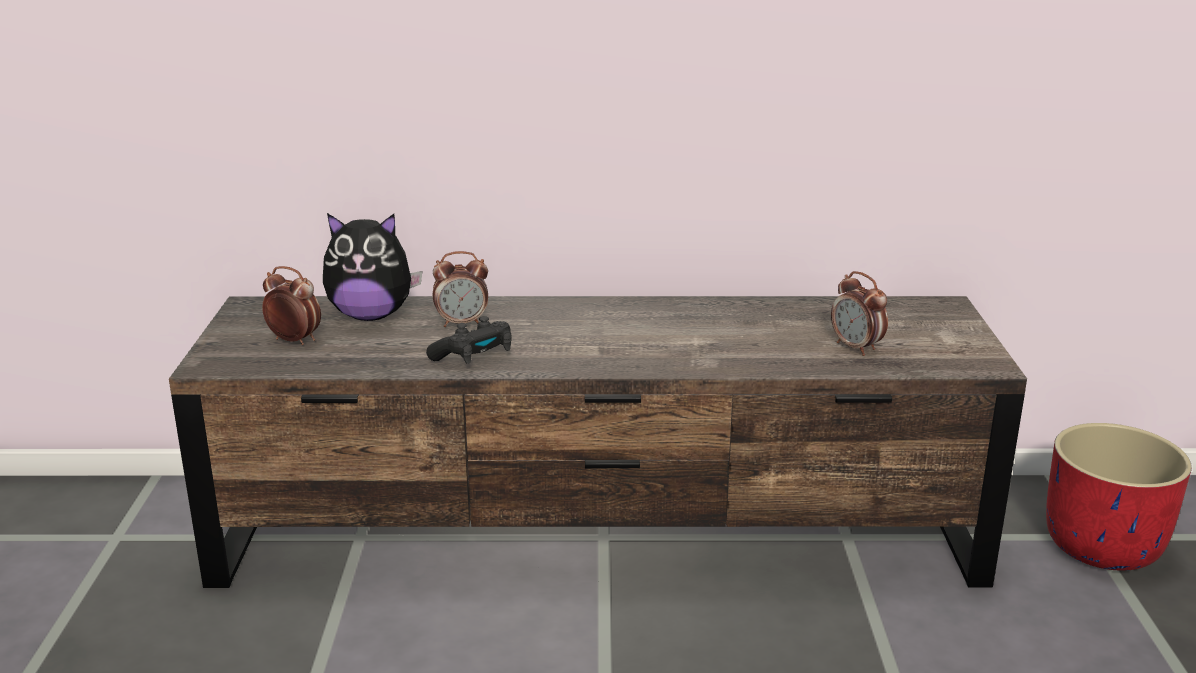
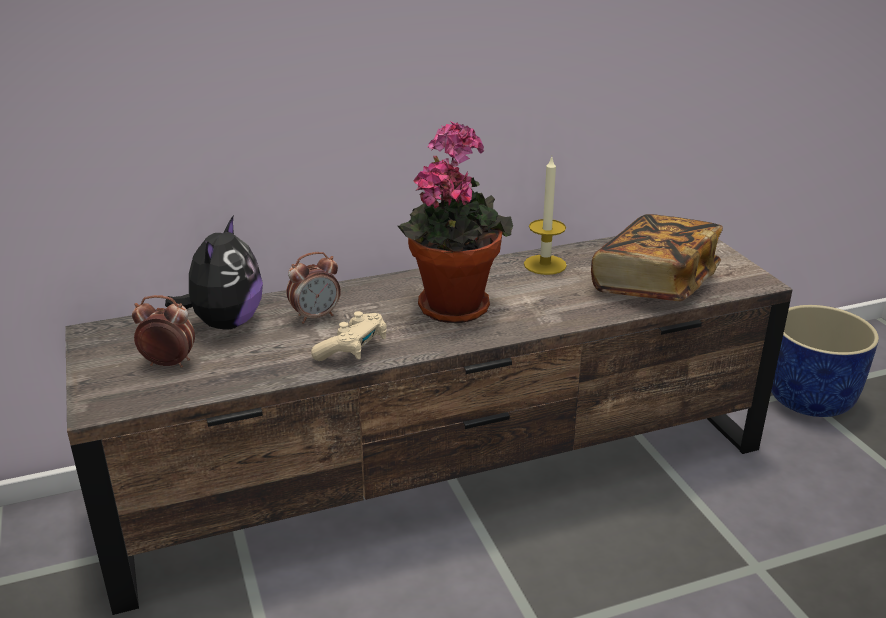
camera: 20 degrees left, 5 degrees up
plush toy [323,213,422,321] -> plush toy turned 60 degrees counterclockwise [165,216,263,330]
black game controller [426,316,512,364] -> beige game controller [311,311,387,361]
alarm clock [831,271,888,356] -> book [591,214,723,301]
red planter [1046,423,1192,571] -> blue planter [771,305,879,417]
none -> potted plant [398,121,513,323]
none -> candle [524,157,567,275]

